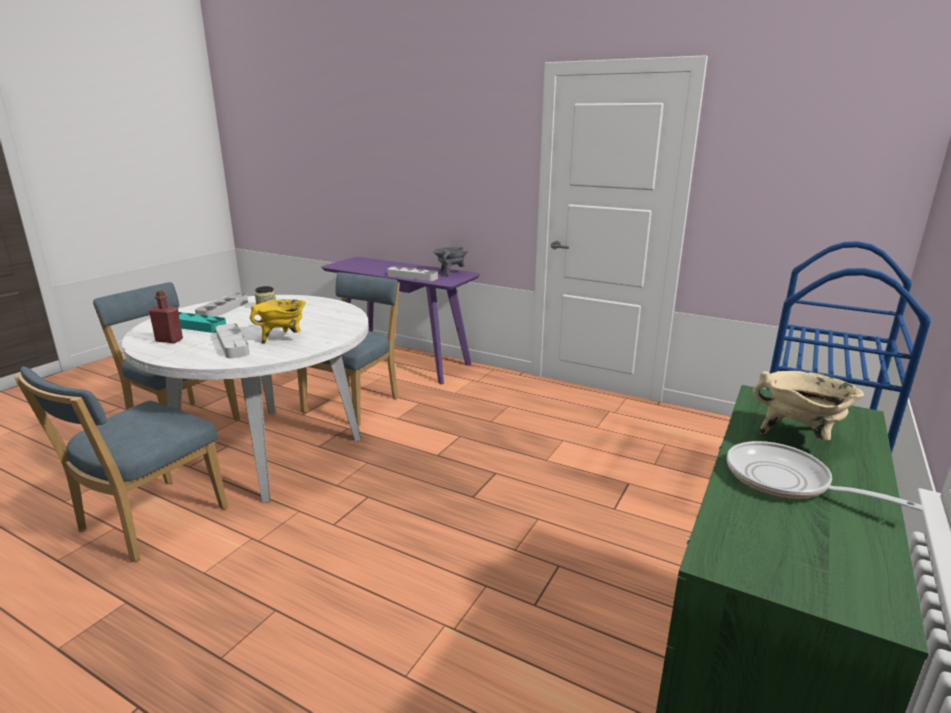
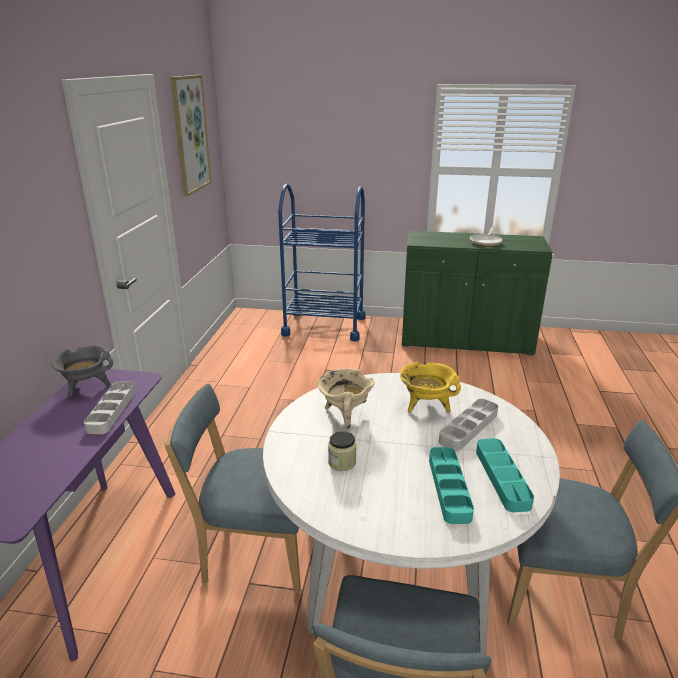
camera: 110 degrees left, 5 degrees up
red bottle [149,291,183,343] -> turquoise tray [476,438,534,512]
grey tray [195,293,248,317] -> none
beige cooking pot [753,371,864,440] -> beige cooking pot moved to [318,368,375,429]
none -> picture [170,75,211,197]

